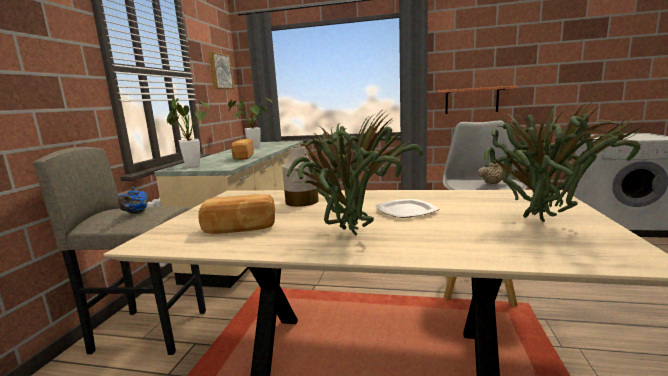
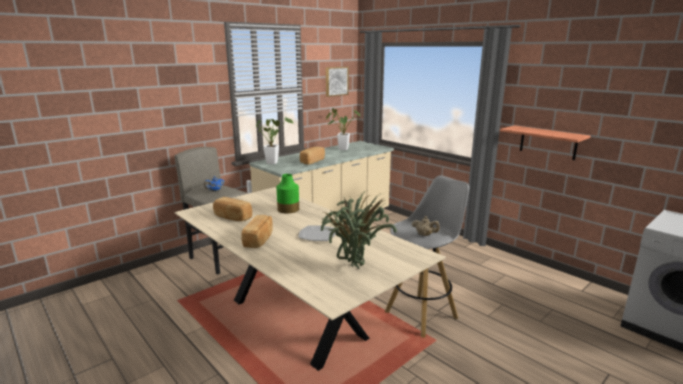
camera: 35 degrees right, 5 degrees up
beige vase [282,146,319,207] -> green vase [276,174,299,213]
potted plant [287,111,423,235] -> bread [241,215,273,248]

